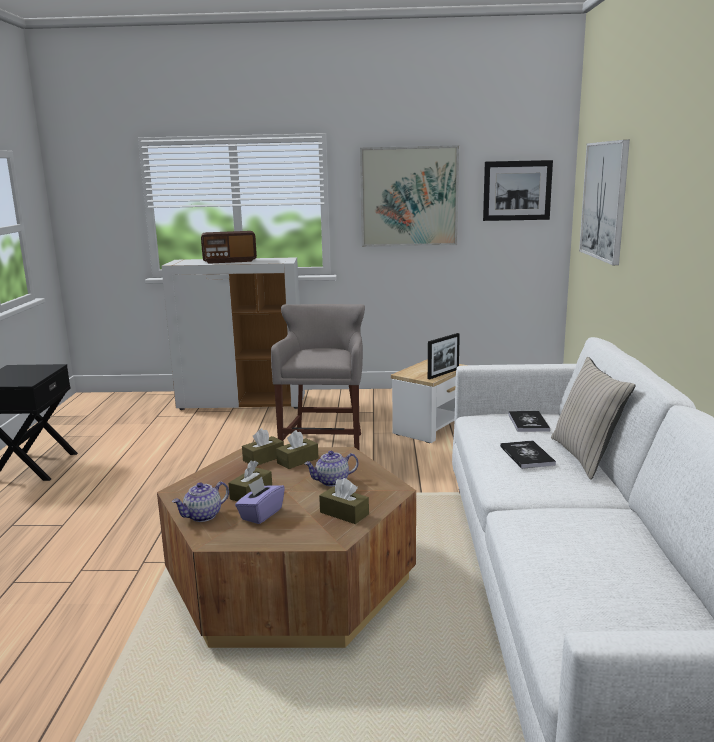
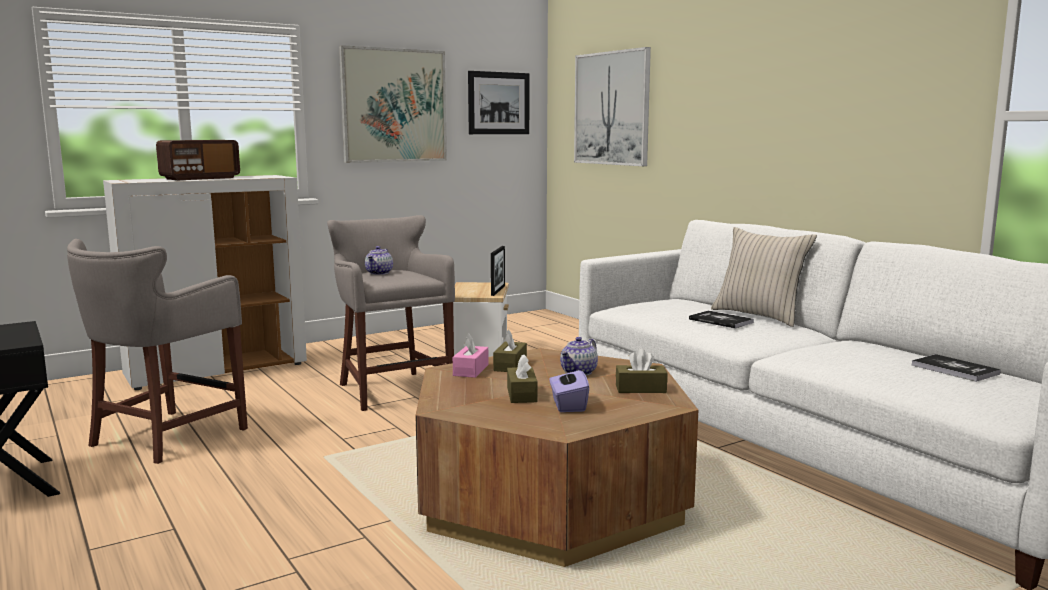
camera: 35 degrees left, 5 degrees down
teapot [172,482,229,522] -> teapot moved to [365,246,393,275]
brown tissue box [242,428,284,466] -> pink tissue box [453,334,489,378]
book [508,411,550,432] -> book moved to [912,354,1001,382]
none -> grey stool [67,239,248,464]

